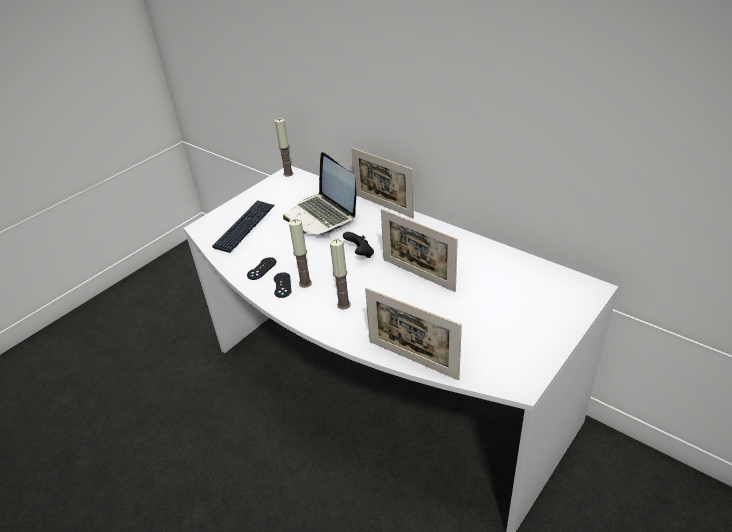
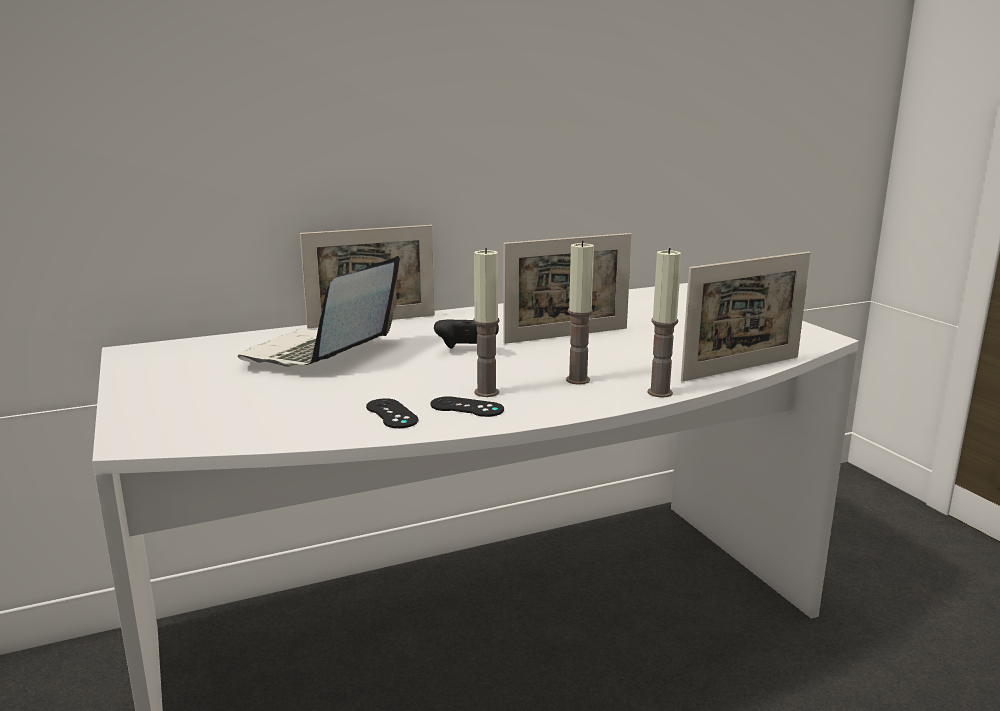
camera: 65 degrees left, 20 degrees down
keyboard [212,200,275,253] -> none
candle [275,118,294,177] -> candle moved to [647,248,682,397]
laptop [283,152,356,235] -> laptop turned 120 degrees clockwise [238,256,400,367]

